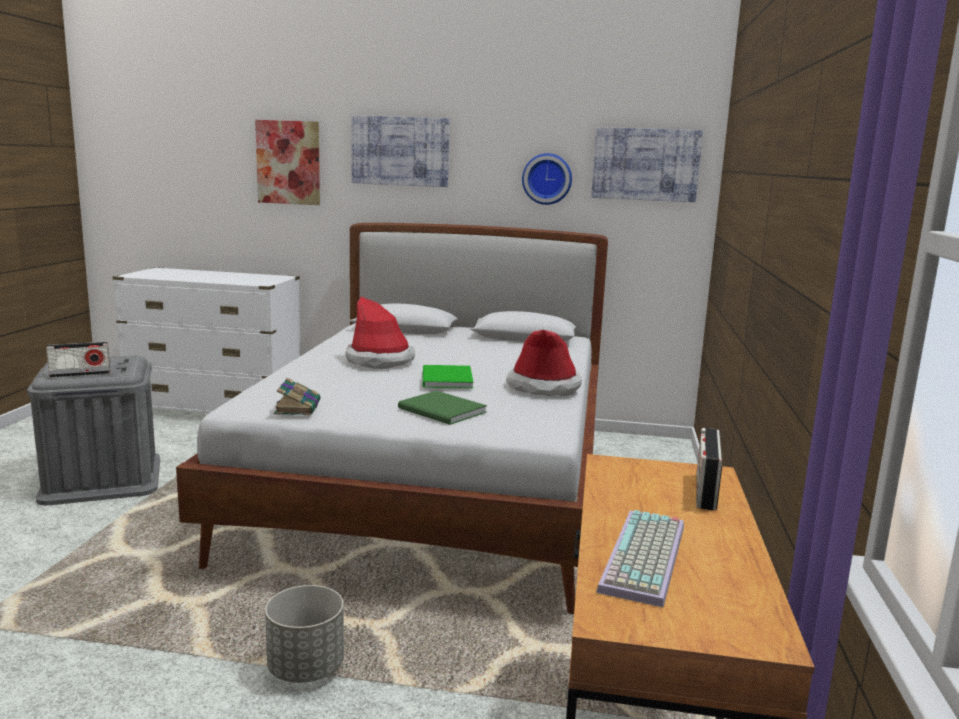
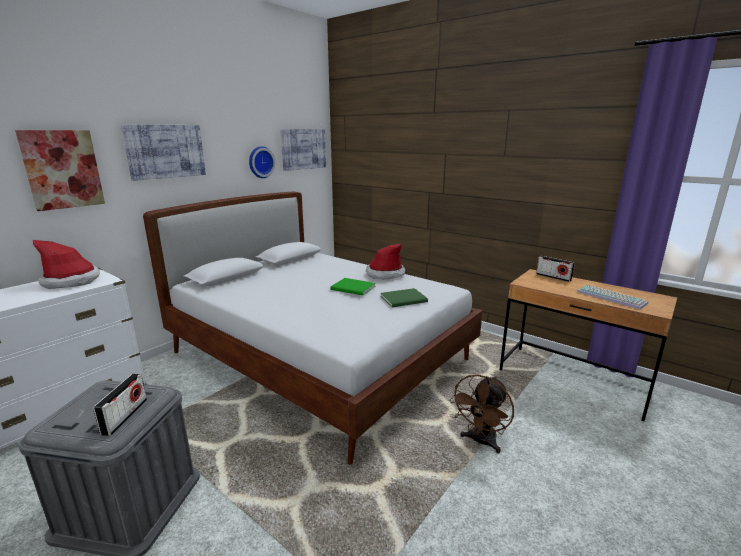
camera: 60 degrees left, 5 degrees up
grey planter [265,585,344,683] -> brown fan [449,375,514,453]
book [274,378,321,415] -> none
hat [345,296,415,369] -> hat moved to [33,240,100,289]

